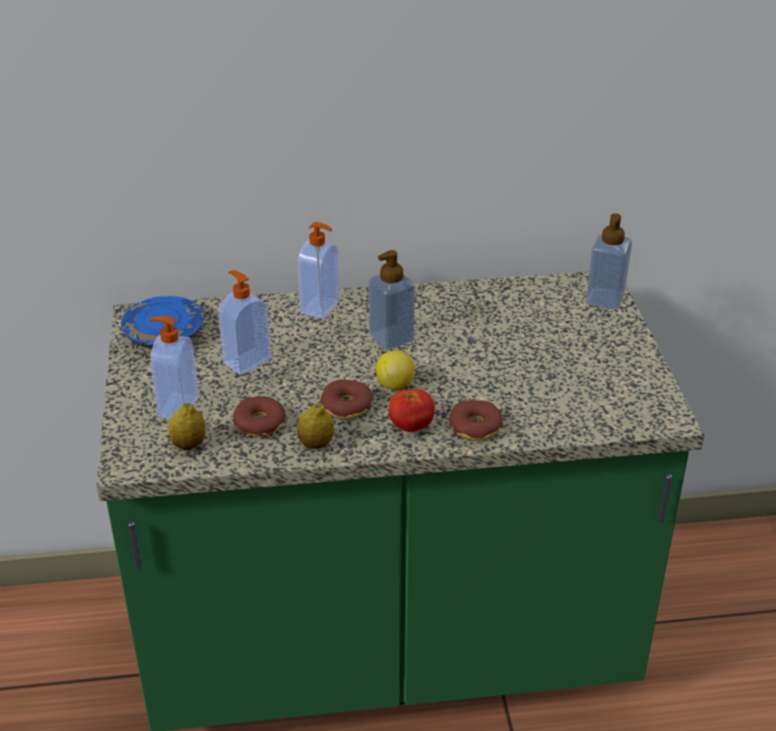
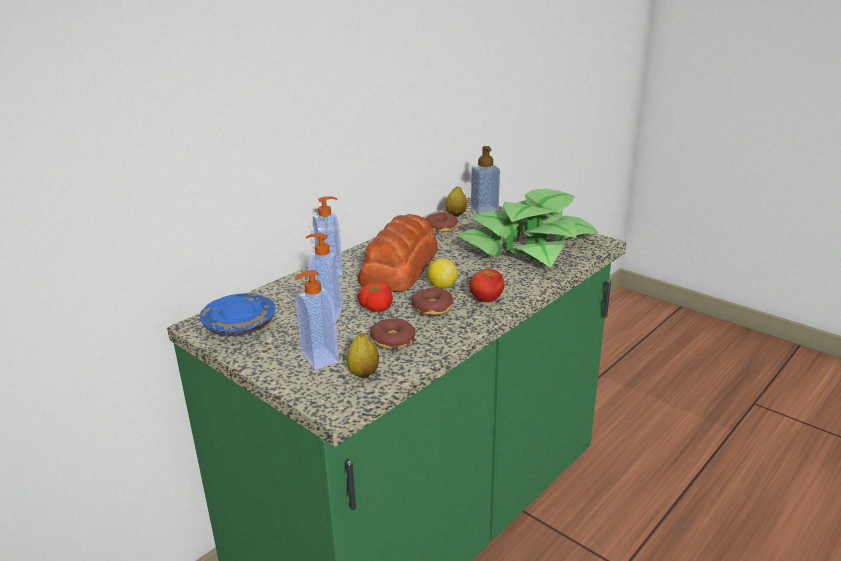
camera: 40 degrees left, 10 degrees down
lemon [297,404,334,449] -> lemon moved to [446,186,467,217]
soap dispenser [369,250,415,350] -> bread [358,214,438,292]
donut [449,400,503,441] -> donut moved to [425,212,458,233]
none -> tomato [358,282,393,312]
none -> potted plant [456,189,599,268]

